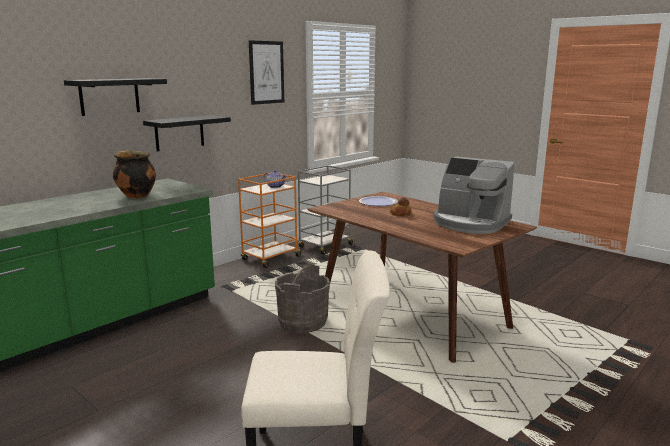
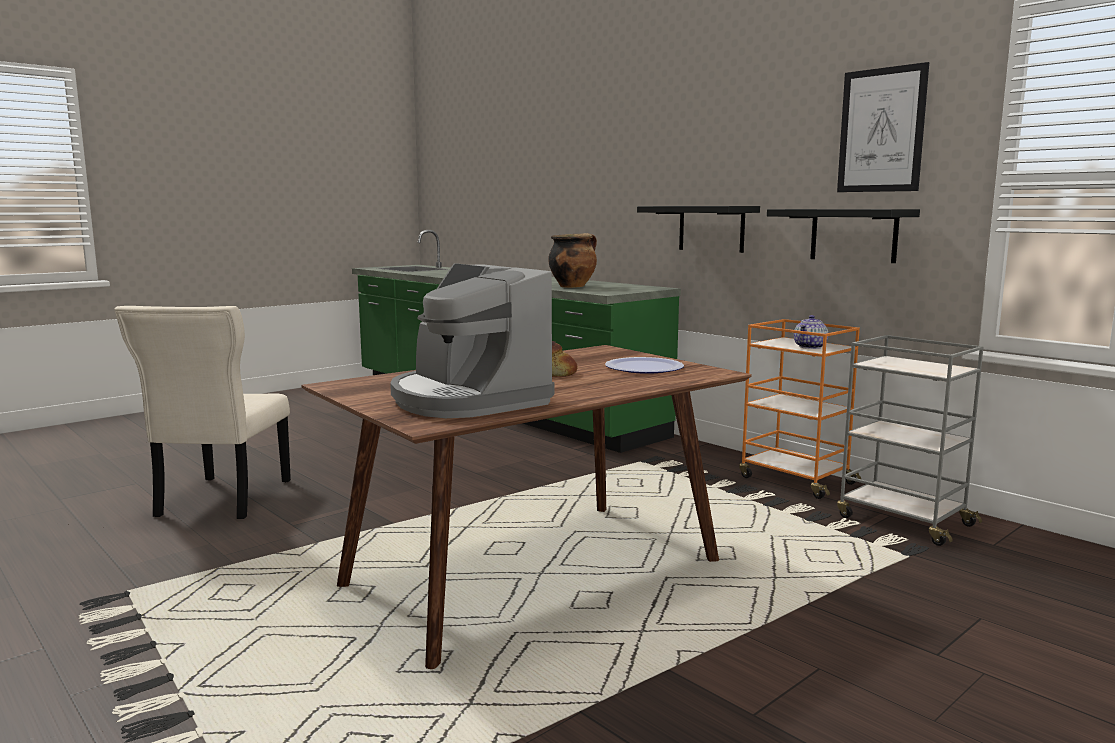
camera: 95 degrees right, 5 degrees down
black shelf [64,78,167,116] -> black shelf moved to [767,209,920,263]
grey bucket [275,264,330,333] -> none
coffee machine [434,157,515,234] -> coffee machine turned 75 degrees counterclockwise [390,263,555,418]

